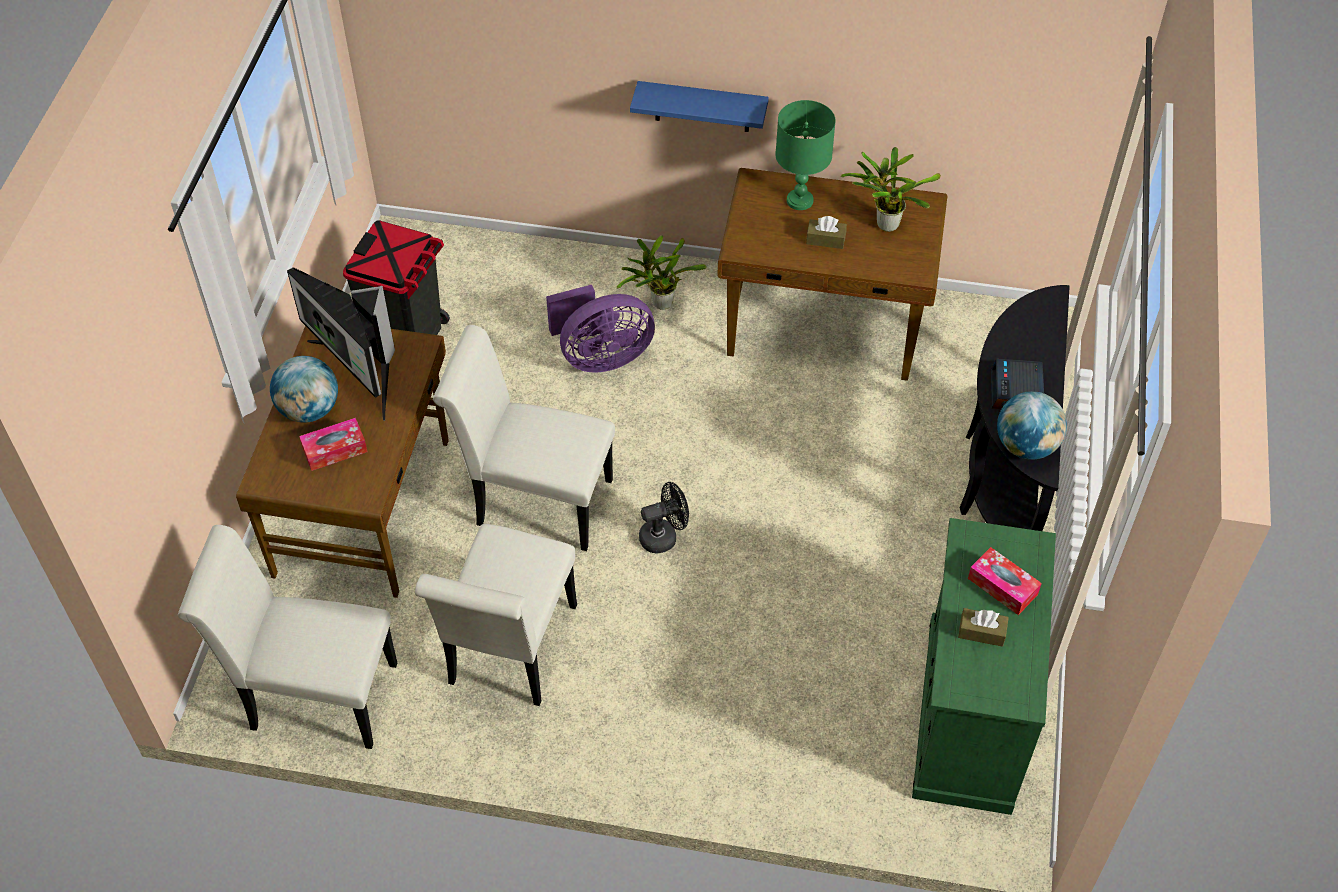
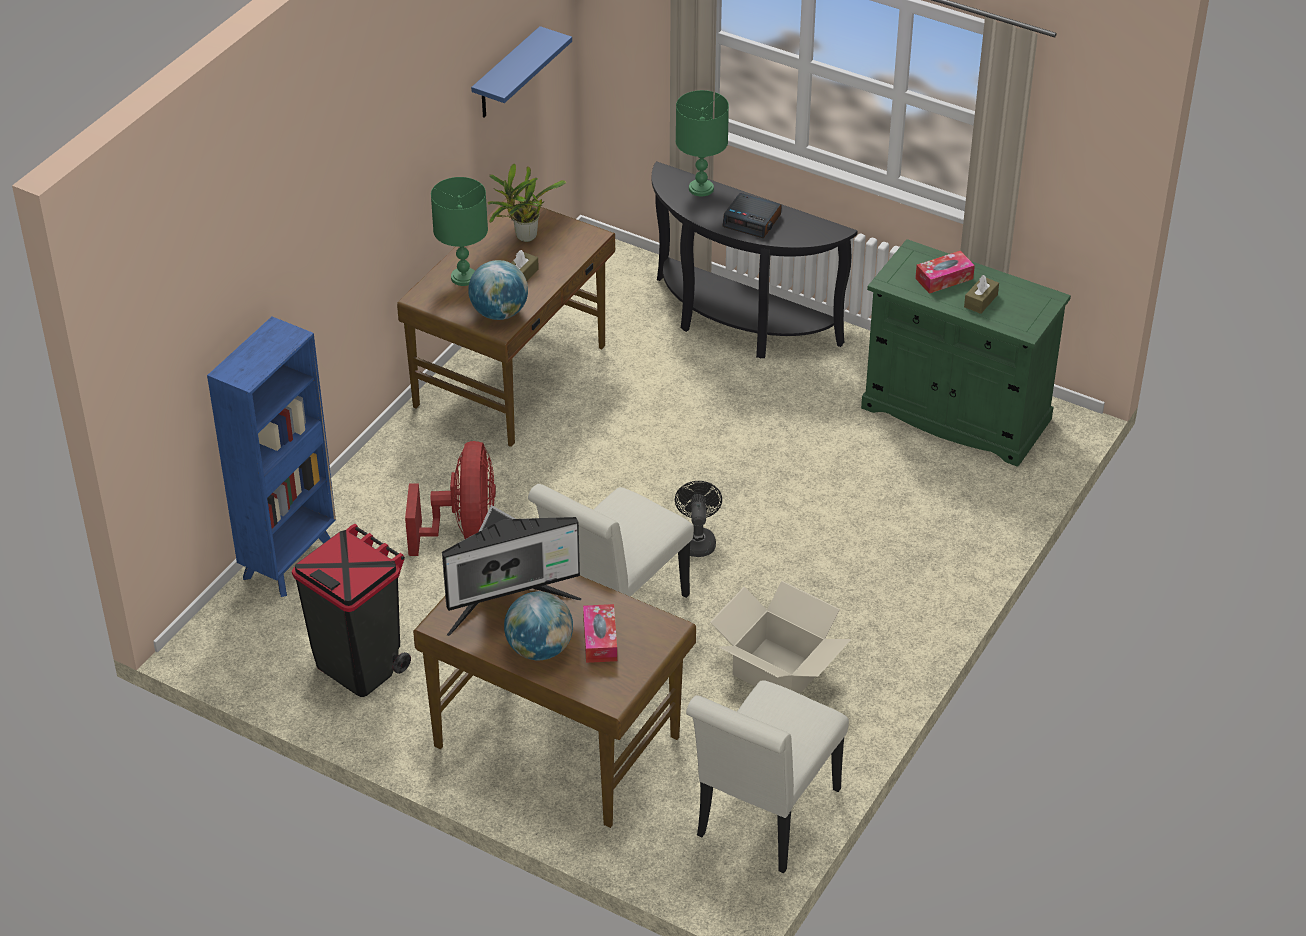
camera: 70 degrees left, 10 degrees down
white chair [415,524,577,706] -> cardboard box [710,581,851,694]
purple fan [546,285,655,373] -> red fan [405,441,496,556]
potted plant [617,235,707,310] -> none
blue shelf [630,81,769,132] -> blue shelf moved to [471,26,572,118]
globe [997,391,1067,460] -> globe moved to [468,260,528,320]
none -> blue bookcase [207,317,336,597]
none -> green table lamp [676,90,729,196]

